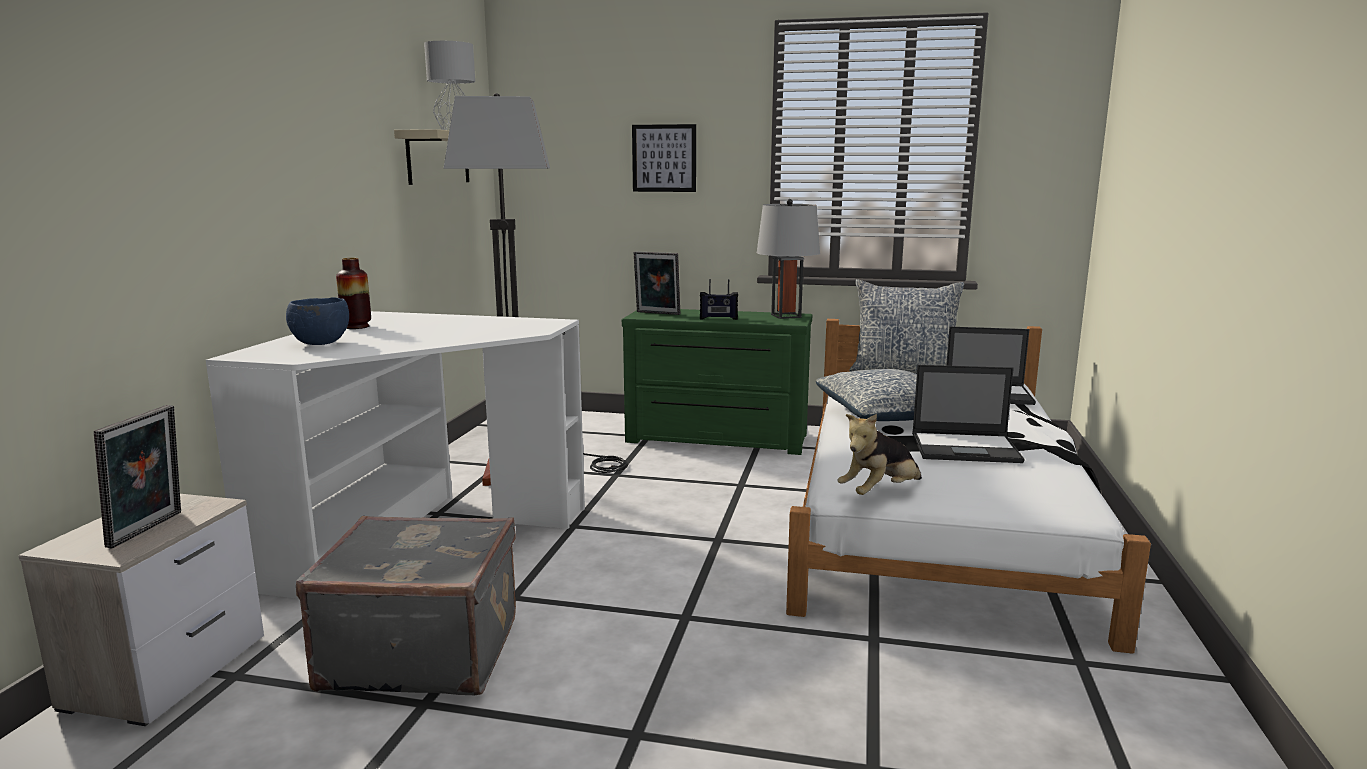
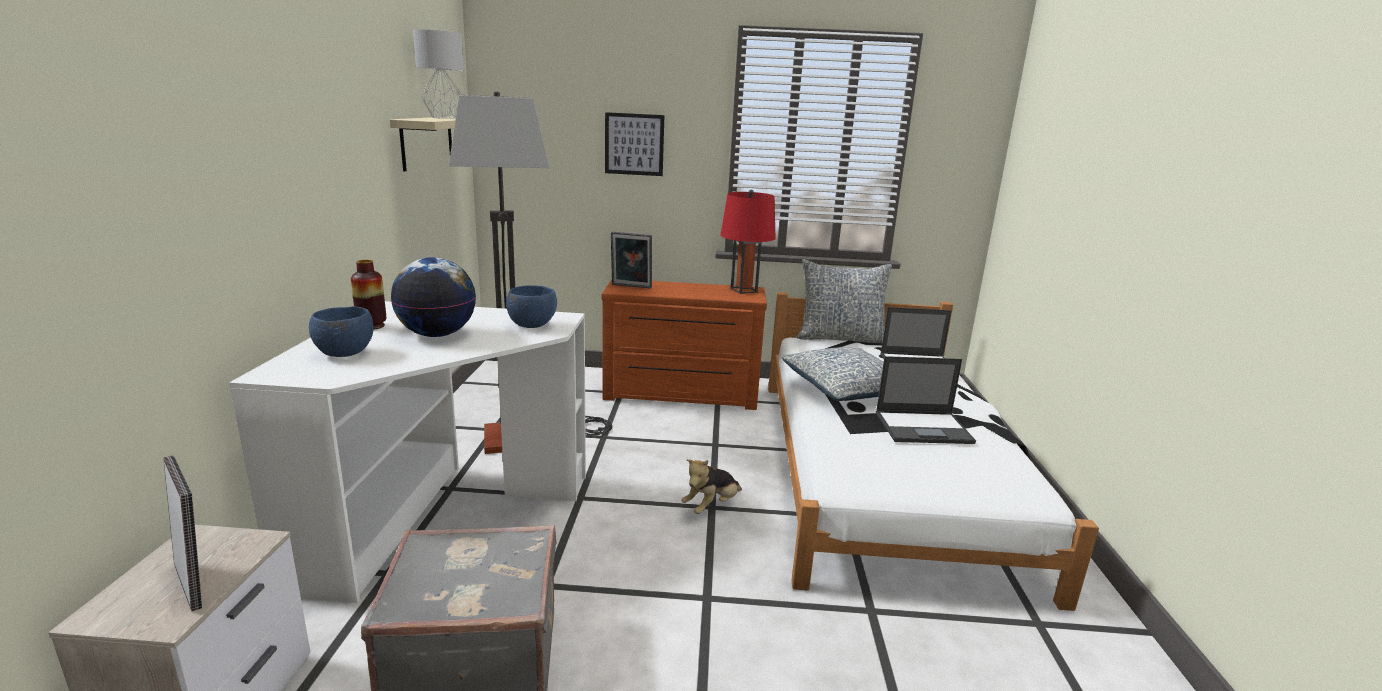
camera: 10 degrees left, 5 degrees up
picture frame [94,405,181,549] -> picture frame turned 45 degrees counterclockwise [163,455,202,611]
green dresser [622,309,812,455] -> brown dresser [601,280,767,410]
radio [700,279,738,320] -> none
grey table lamp [757,199,820,319] -> red table lamp [720,190,775,294]
plush toy [837,414,922,495] -> plush toy moved to [681,459,742,514]
none -> globe [391,257,476,337]
none -> blue bowl [506,285,557,328]

